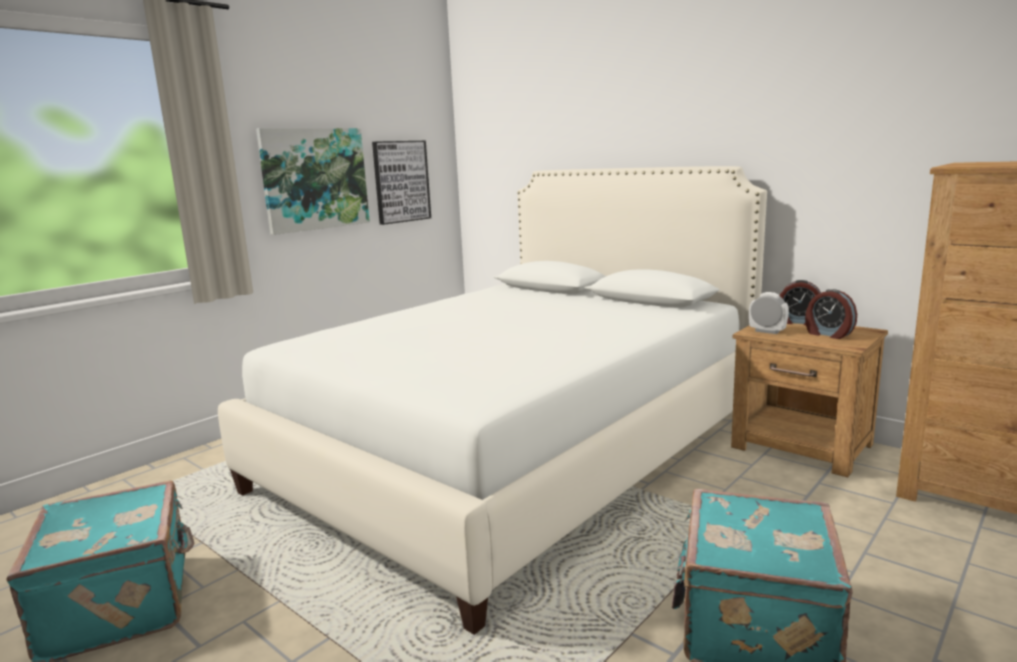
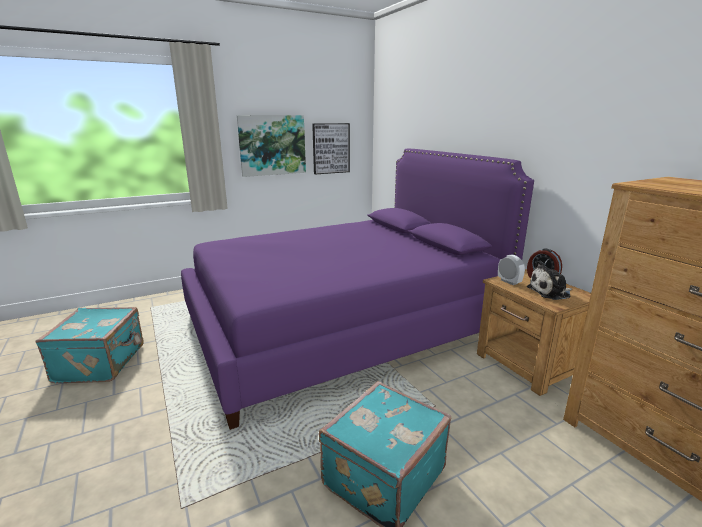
camera: 20 degrees right, 5 degrees up
white bed [218,166,767,635] -> purple bed [181,148,534,430]
alarm clock [805,289,857,339] -> plush toy [527,260,573,300]

